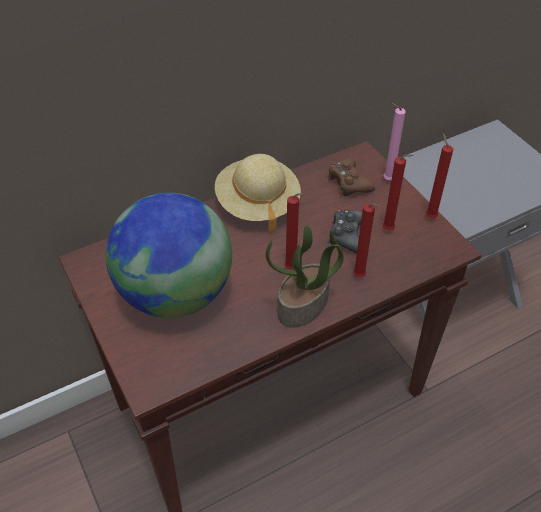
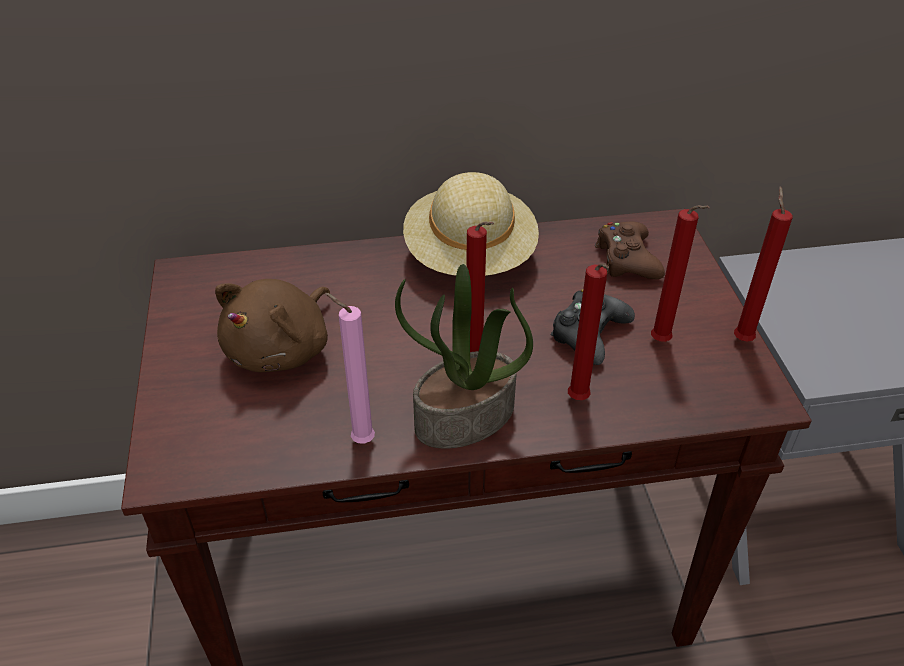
camera: 20 degrees right, 5 degrees down
globe [106,193,232,318] -> brown plush toy [215,279,330,372]
pink candle [383,103,406,180] -> pink candle moved to [325,293,375,443]

